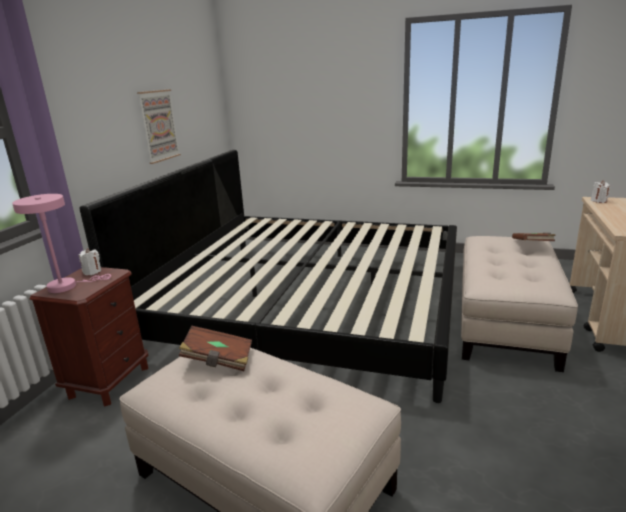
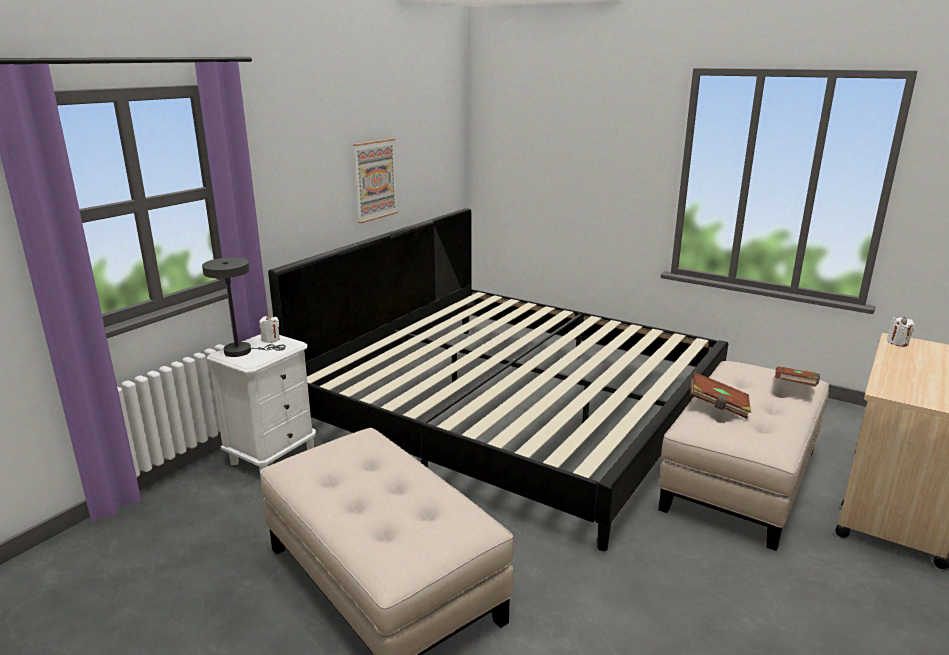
camera: 15 degrees right, 0 degrees up
pink table lamp [12,194,111,293] -> grey table lamp [202,257,286,357]
brown nightstand [30,267,149,407] -> white nightstand [207,334,316,477]
brown book [179,326,252,371] -> brown book moved to [690,372,751,419]

